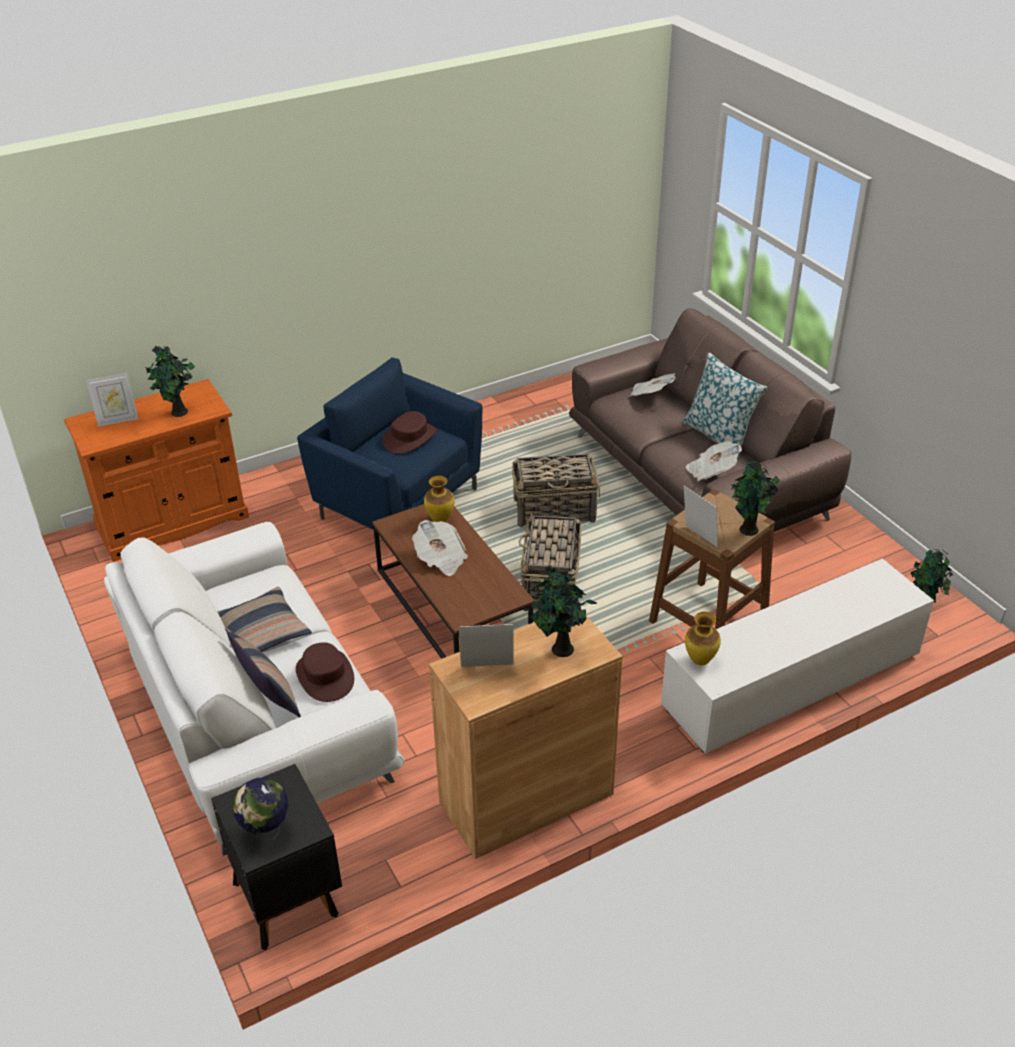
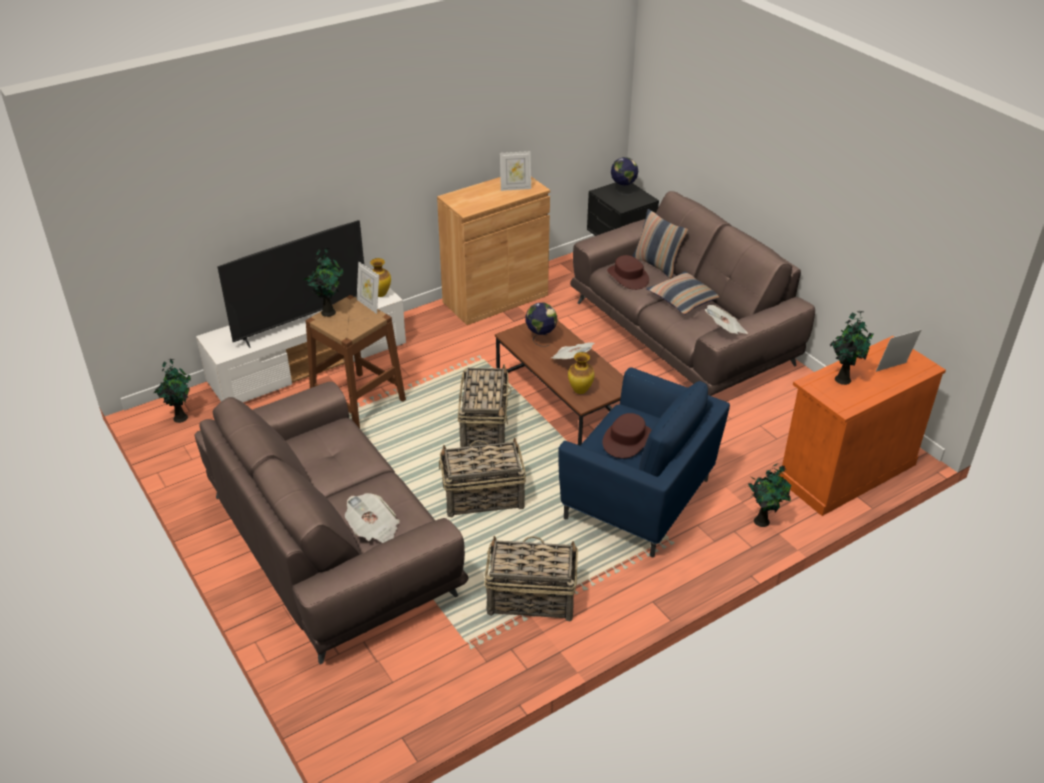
camera: 175 degrees right, 0 degrees up
white sofa [104,522,404,856] -> brown sofa [570,191,815,396]
potted plant [530,565,597,657] -> potted plant moved to [748,463,791,527]
pillow [682,352,767,459] -> none
newspaper [686,441,742,481] -> newspaper moved to [704,305,748,335]
none -> television [217,220,364,348]
none -> basket [484,536,578,621]
none -> globe [525,303,557,347]

